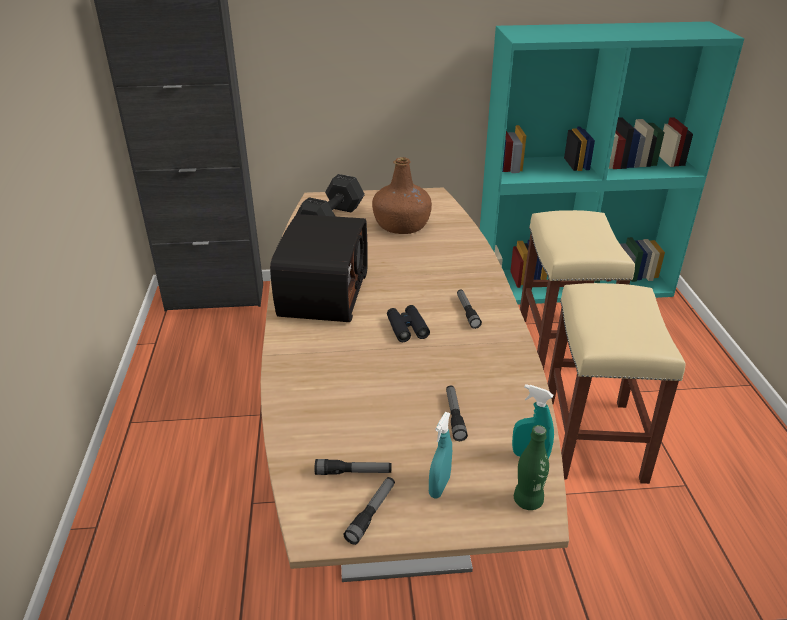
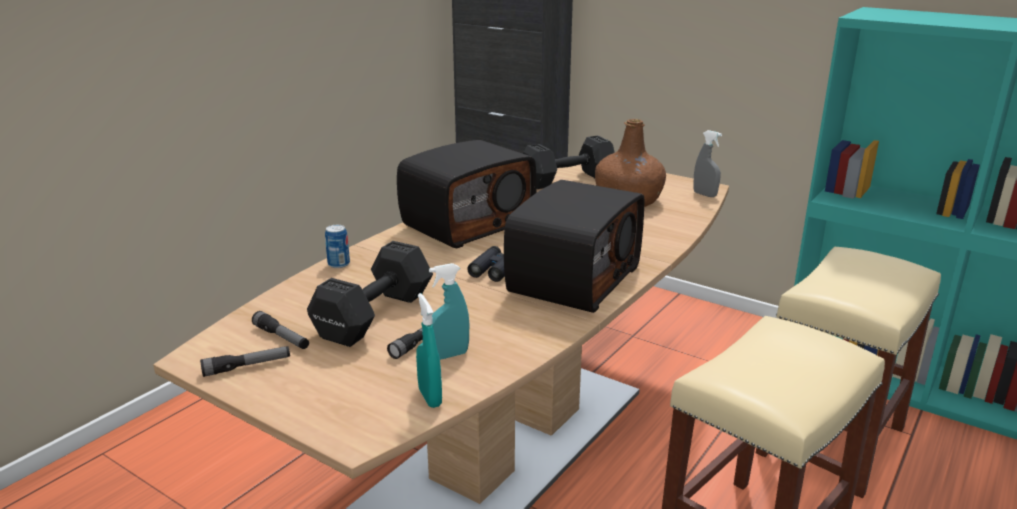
camera: 40 degrees right, 10 degrees down
turquoise spray bottle [429,412,452,498] -> turquoise spray bottle moved to [429,263,469,360]
flashlight [457,290,482,329] -> radio [504,180,644,313]
green bottle [514,425,549,510] -> none
none -> black dumbbell [307,241,433,347]
none -> can [325,225,350,268]
none -> grey spray bottle [693,130,722,197]

